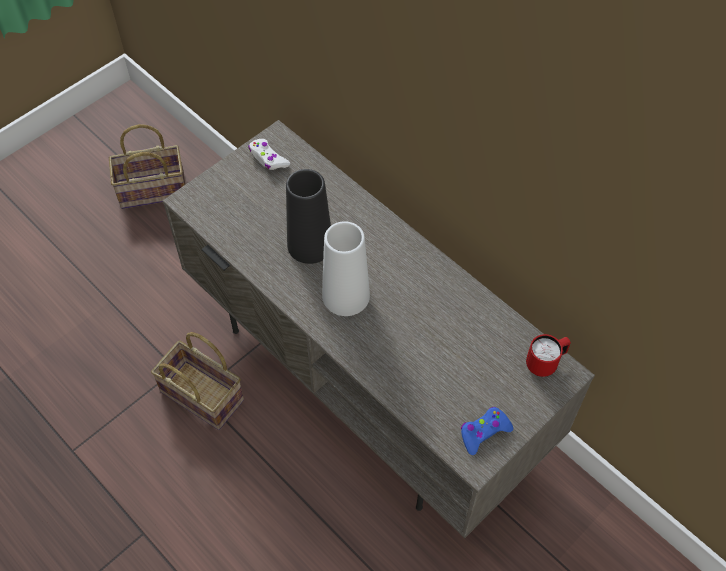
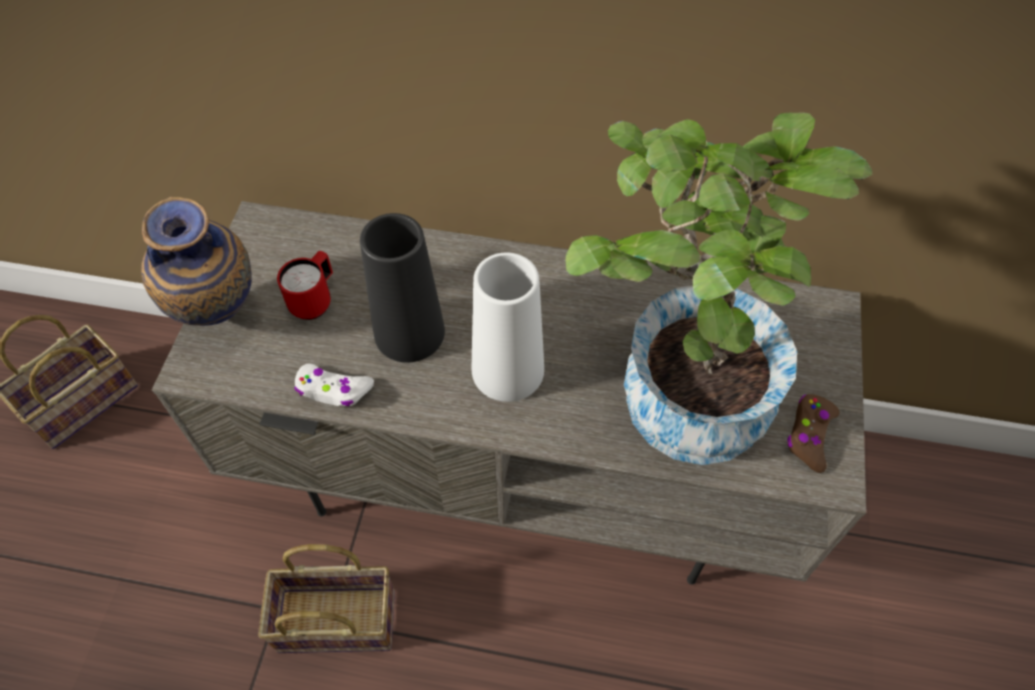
camera: 35 degrees left, 0 degrees up
white game controller [248,139,290,170] -> white game controller moved to [294,363,374,407]
blue game controller [461,407,513,455] -> brown game controller [788,394,840,473]
red mug [526,334,571,377] -> red mug moved to [277,251,333,320]
none -> vase [141,197,252,326]
none -> potted plant [566,113,872,465]

